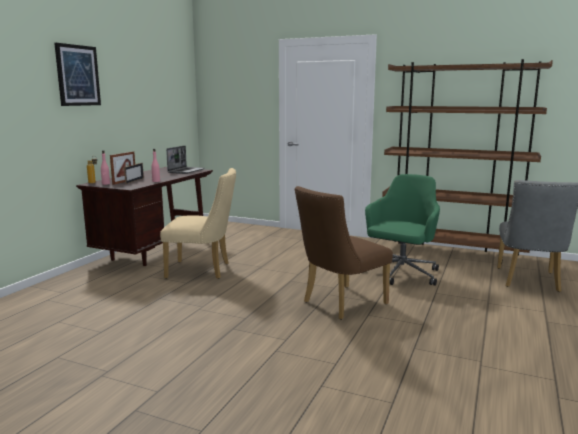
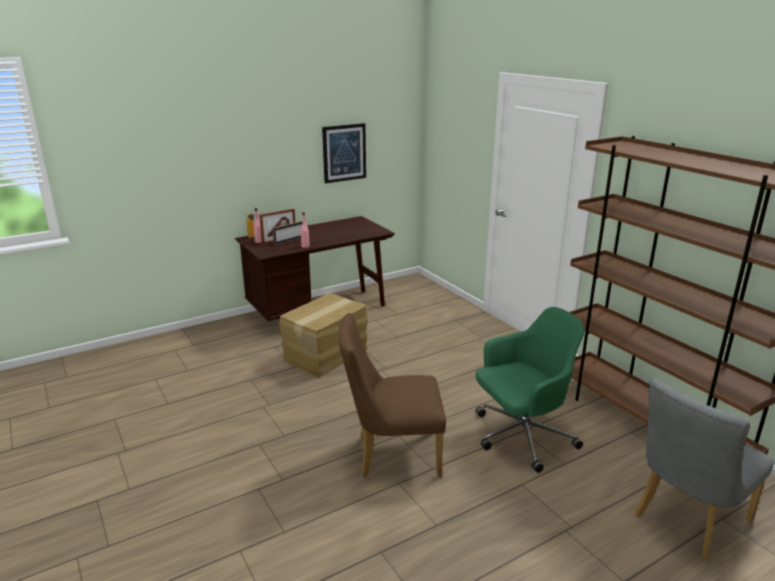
camera: 35 degrees right, 10 degrees up
picture [54,43,101,106] -> picture moved to [322,123,366,183]
beige chair [160,168,236,279] -> cardboard box [279,293,368,377]
laptop [166,146,205,174] -> none

